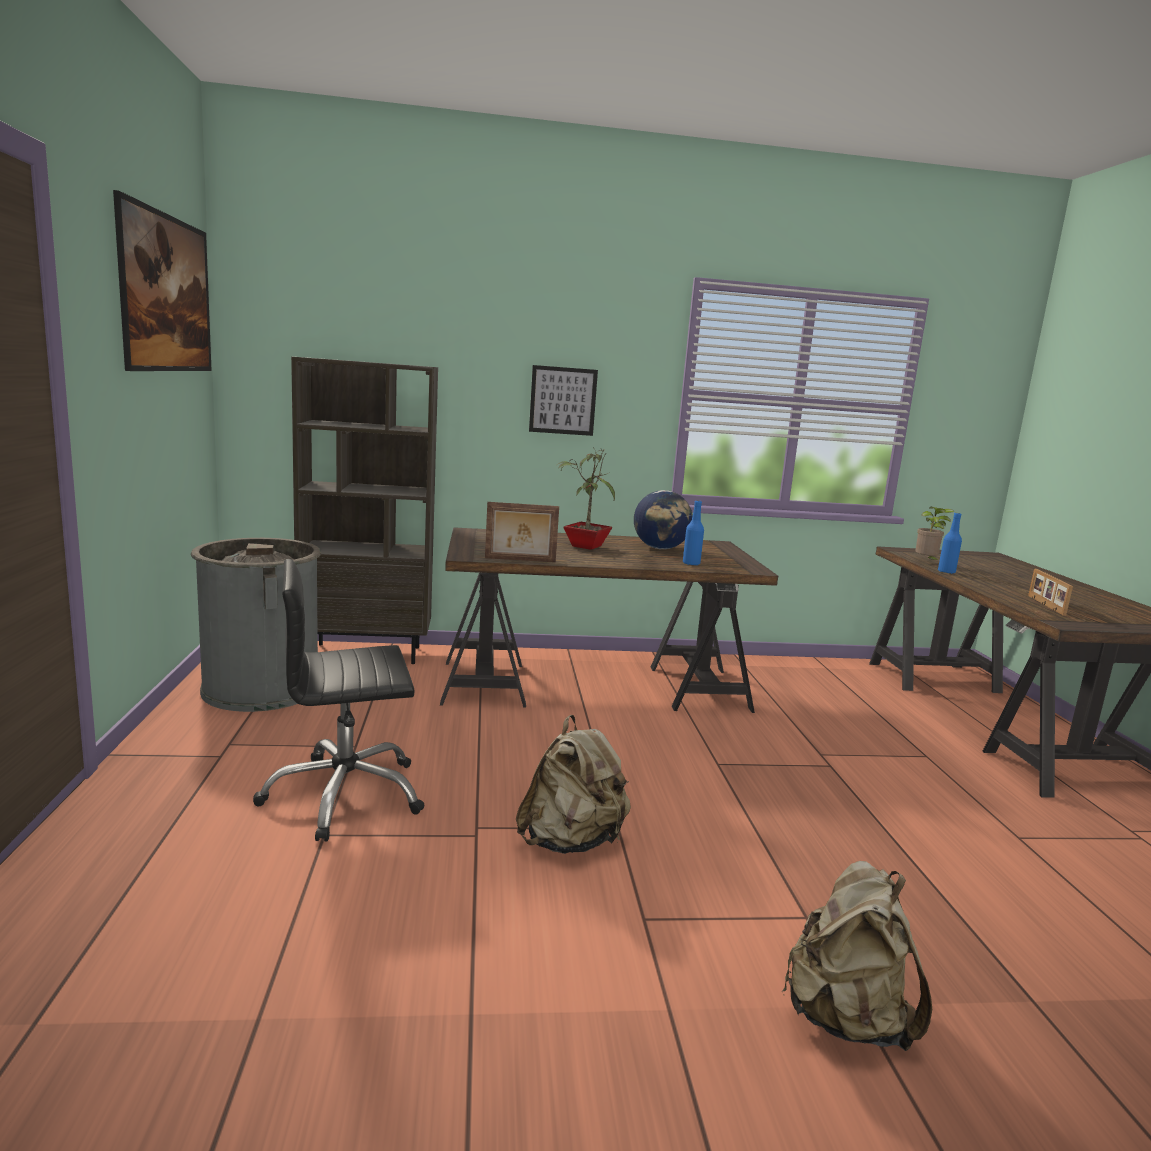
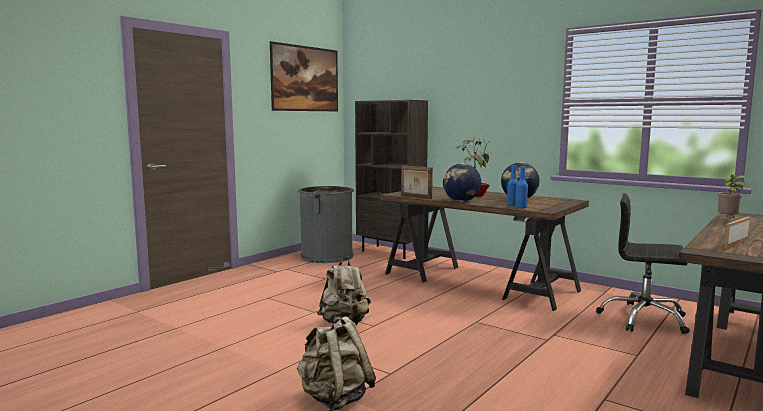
camera: 45 degrees right, 5 degrees down
black office chair [253,559,425,842] -> black office chair moved to [596,193,690,334]
picture [529,365,598,436] -> none
blue bottle [938,513,962,574] -> blue bottle moved to [515,166,528,208]
none -> globe [443,163,481,202]

